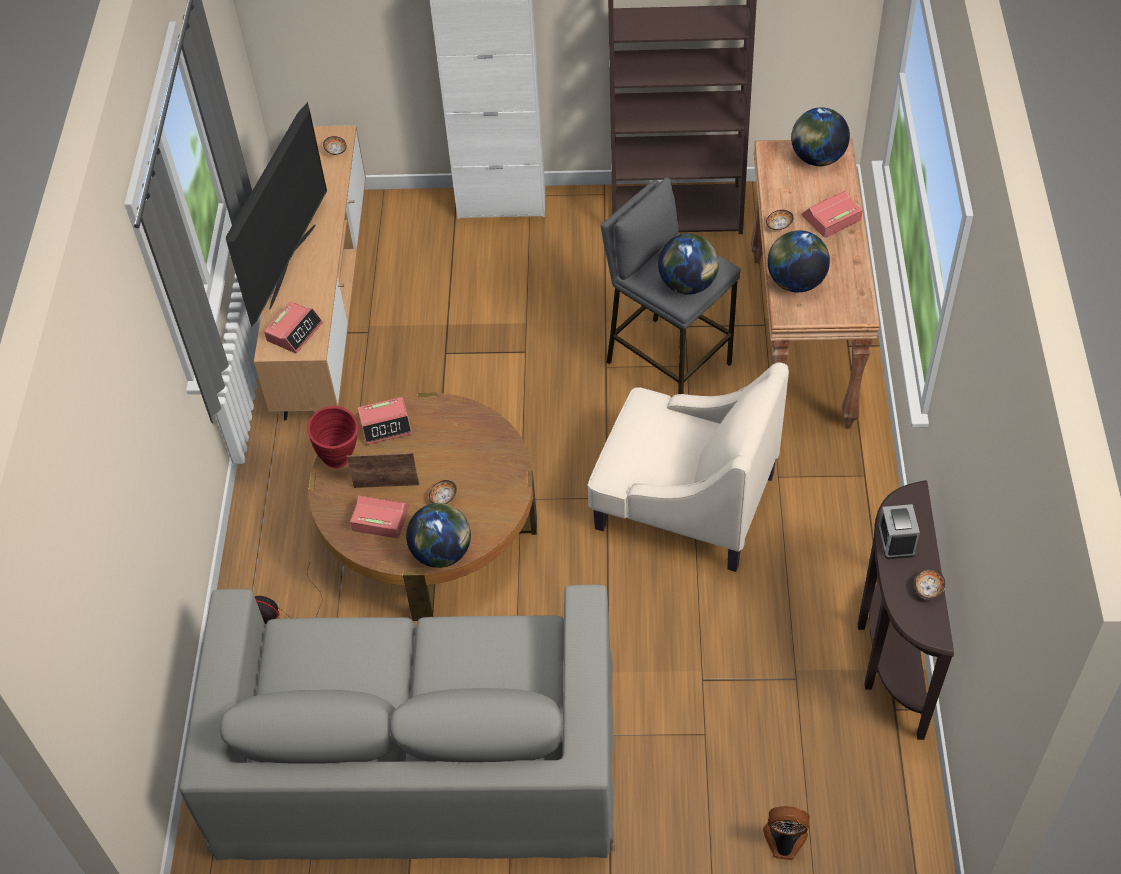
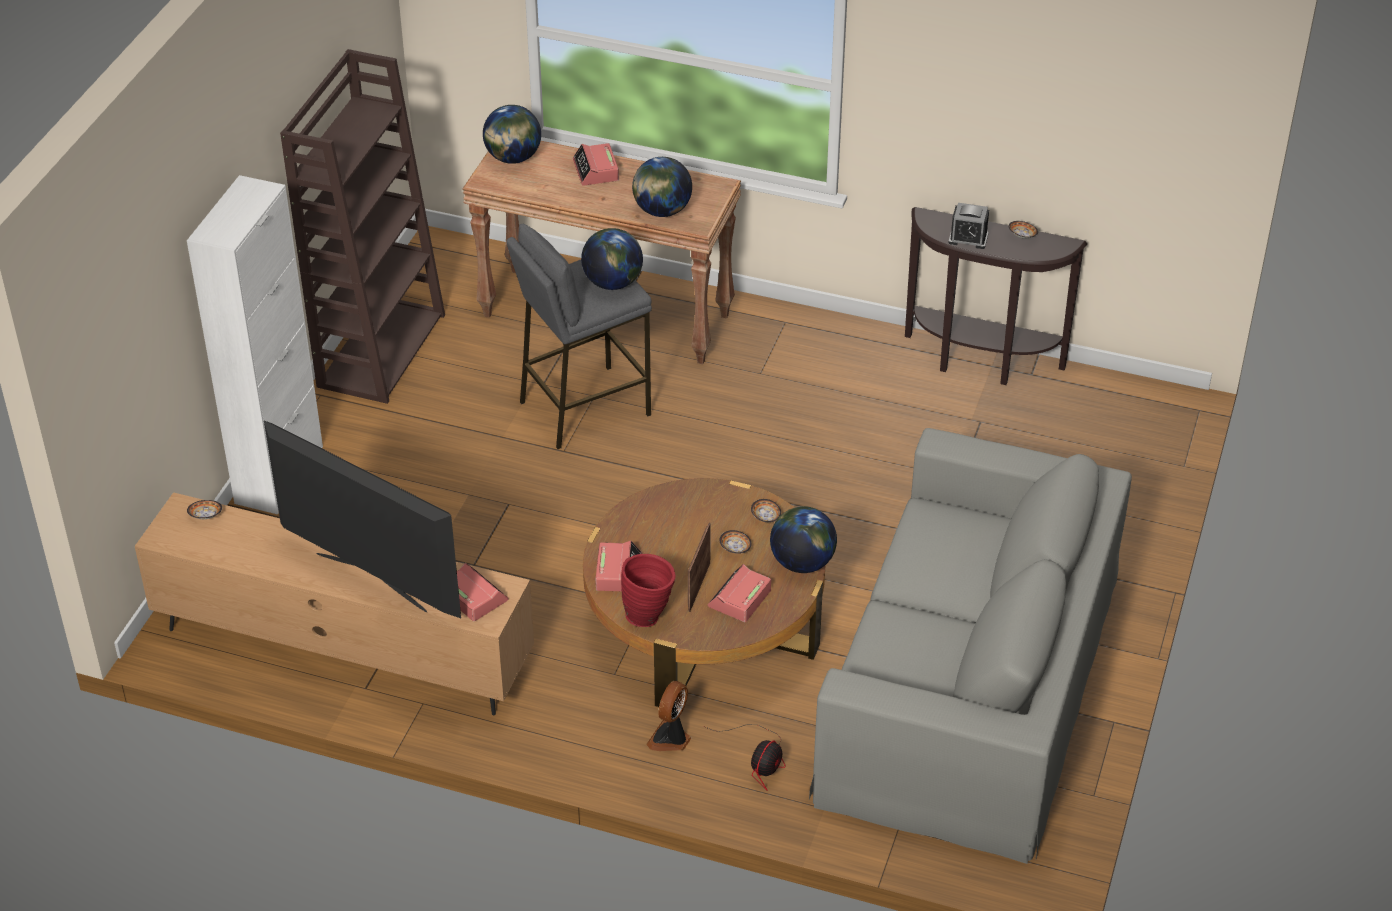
camera: 75 degrees left, 10 degrees down
beige armchair [587,362,789,572] -> none
fan [763,806,810,860] -> fan moved to [646,681,691,751]
bowl [766,210,794,230] -> bowl moved to [751,499,781,522]

